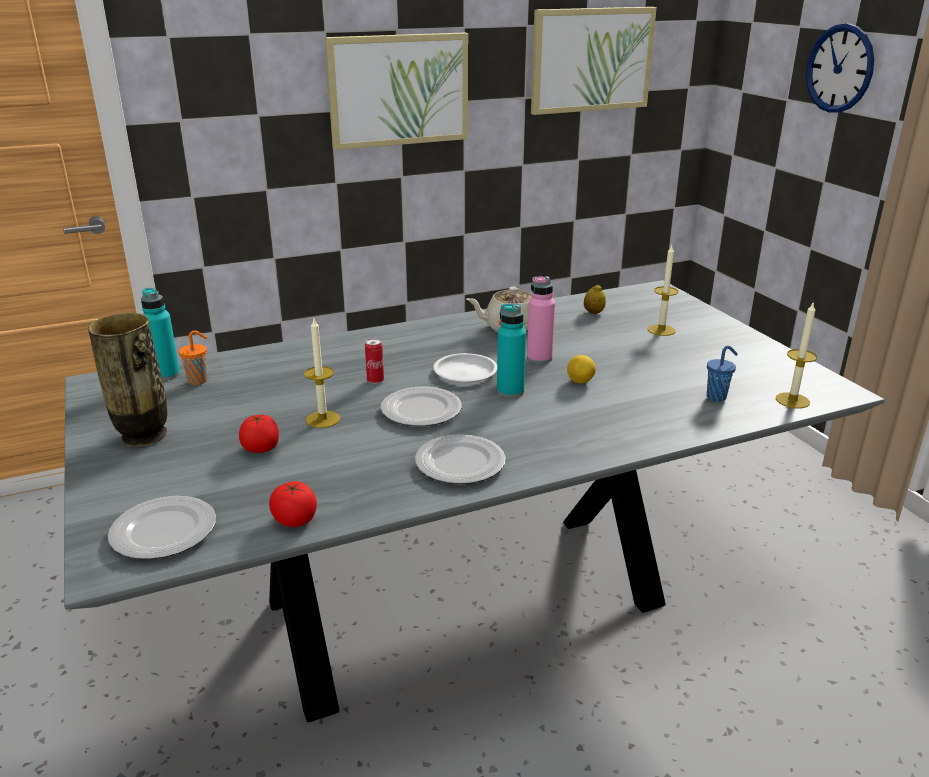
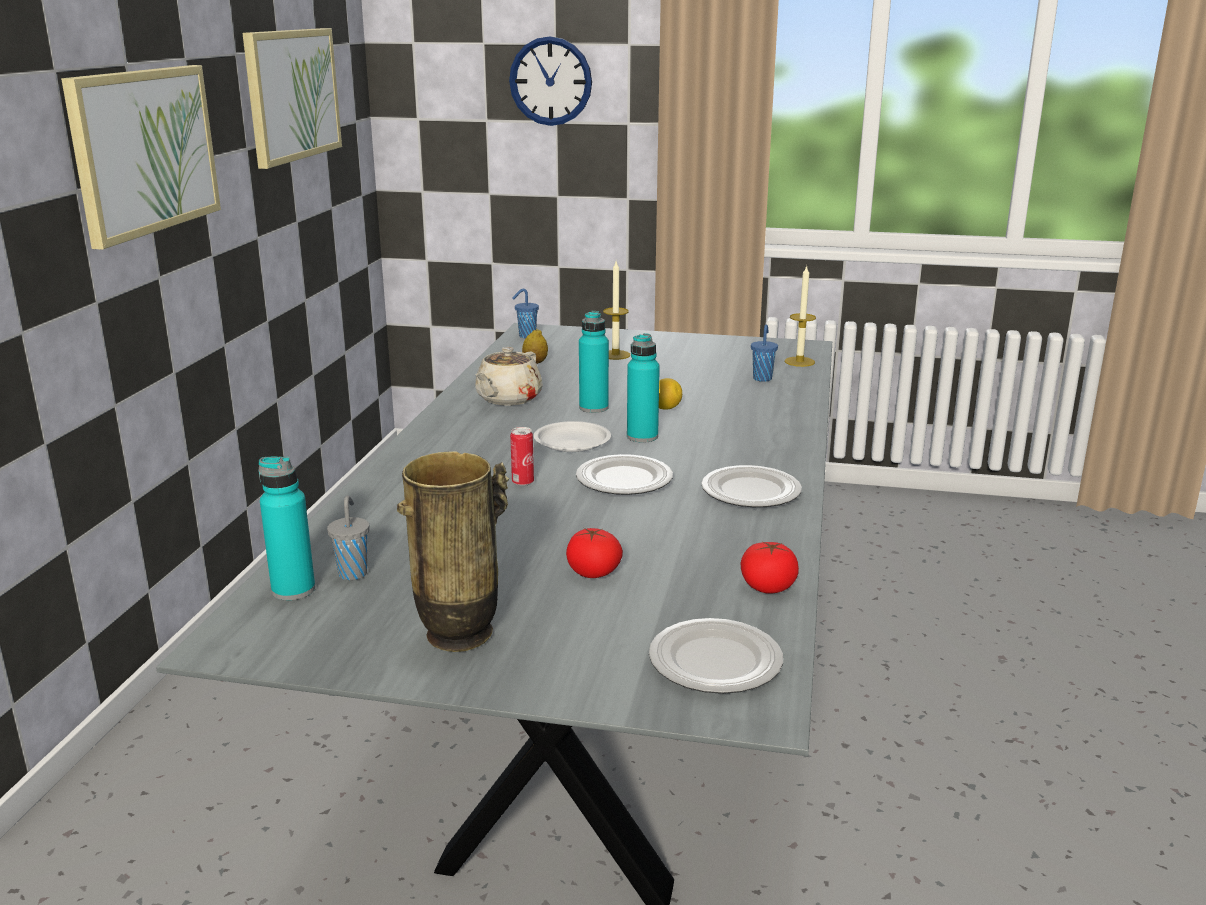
camera: 55 degrees left, 5 degrees down
orange cup [179,331,207,385] -> grey cup [327,495,369,580]
candle [304,319,340,428] -> none
pink bottle [527,276,555,364] -> turquoise bottle [579,311,609,413]
none -> blue cup [512,289,539,338]

